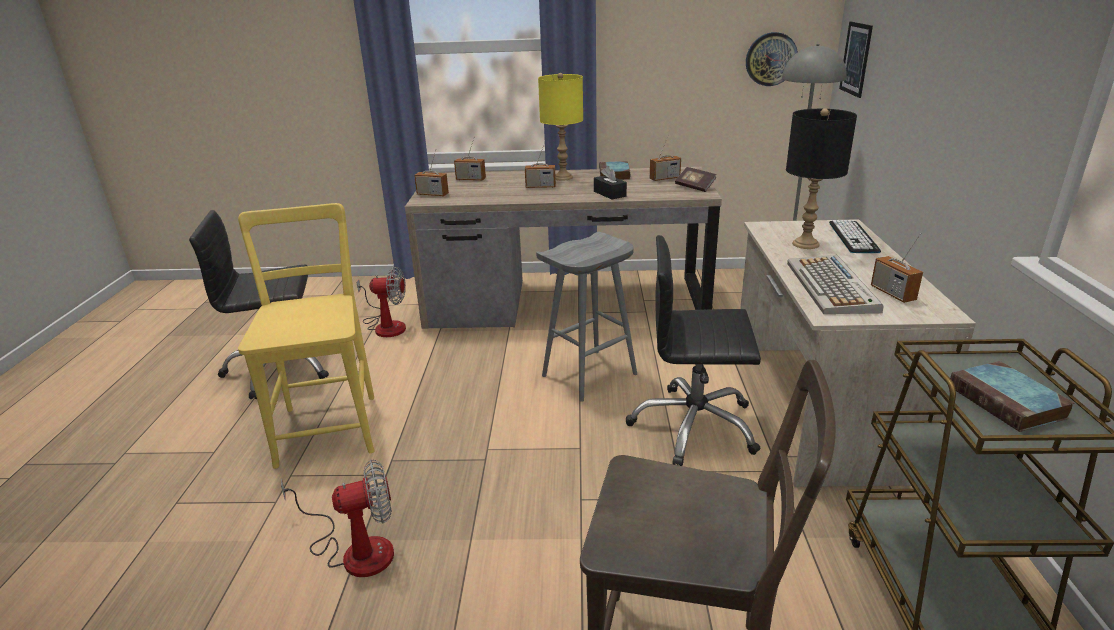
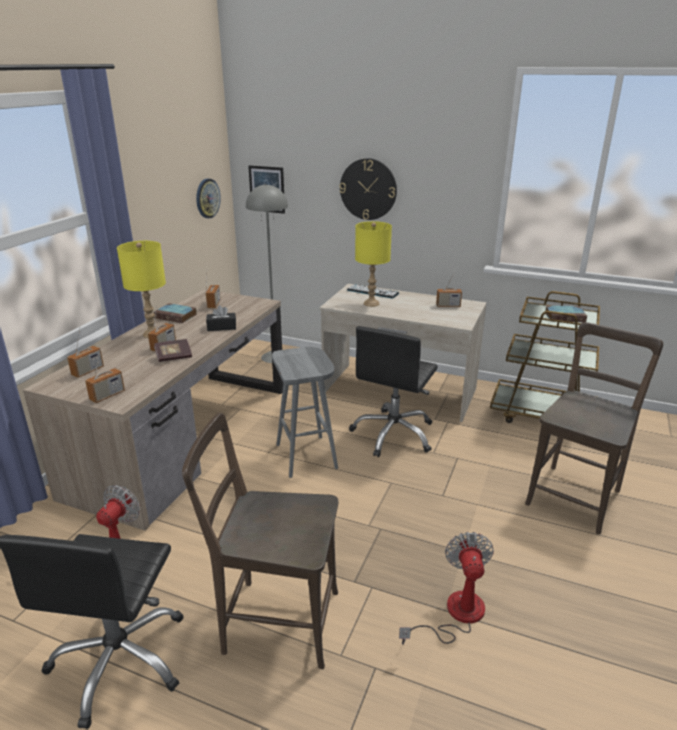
camera: 70 degrees left, 0 degrees up
yellow chair [238,203,375,469] -> brown chair [182,413,338,669]
book [675,167,717,192] -> book moved to [154,339,192,362]
black table lamp [786,109,857,249] -> yellow table lamp [355,221,392,307]
keyboard [787,255,884,314] -> none
none -> wall clock [340,158,397,220]

